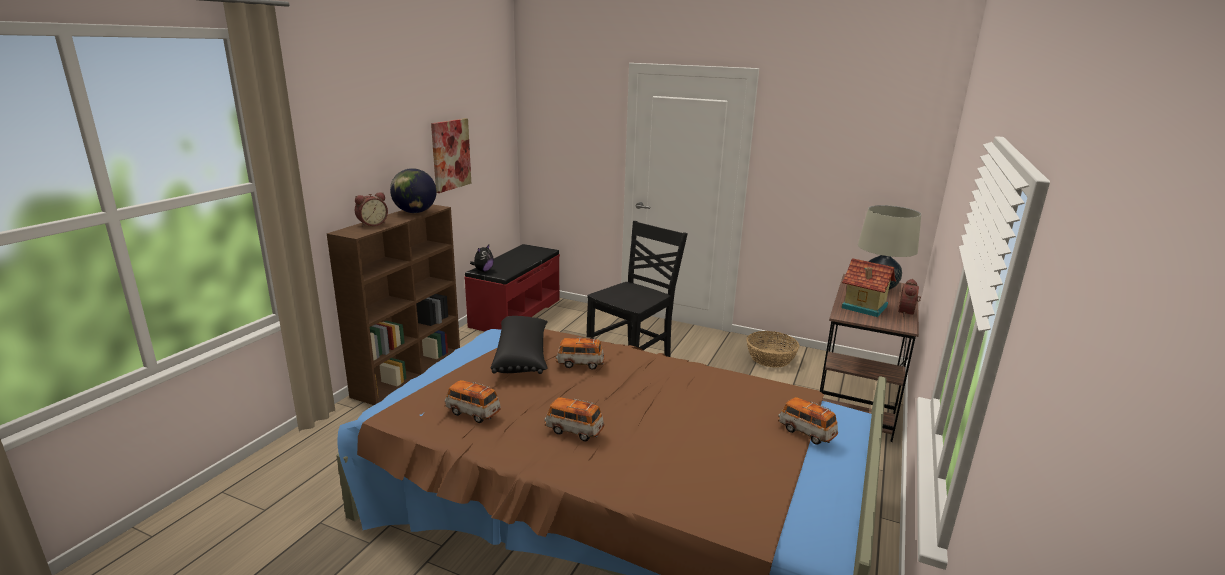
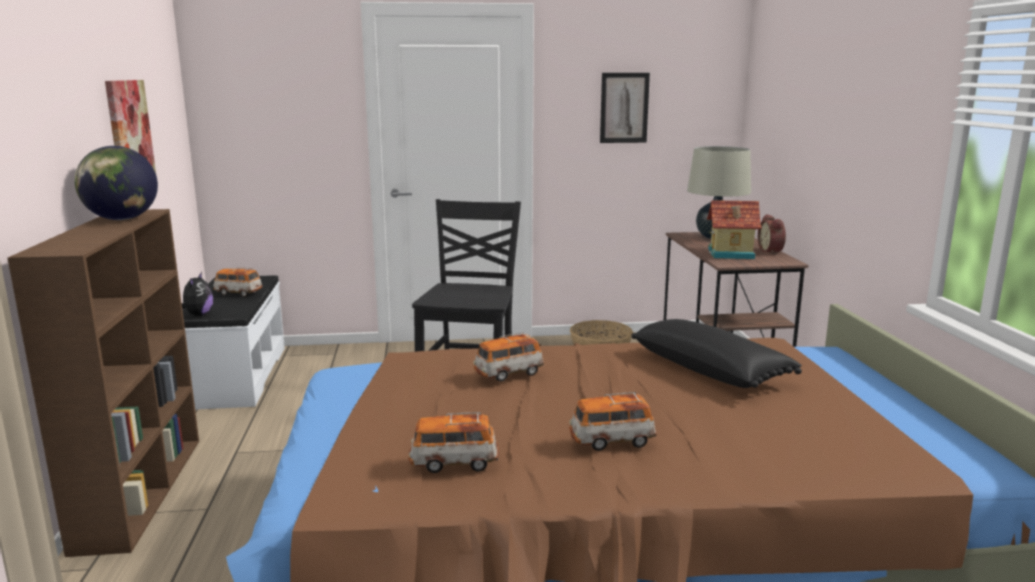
camera: 30 degrees left, 5 degrees down
alarm clock [355,192,388,227] -> none
red bench [464,244,560,331] -> white bench [182,275,285,410]
black pillow [491,316,548,374] -> black pillow moved to [631,319,802,388]
toy car [778,397,838,445] -> toy car moved to [213,267,263,297]
none -> picture [600,73,650,143]

